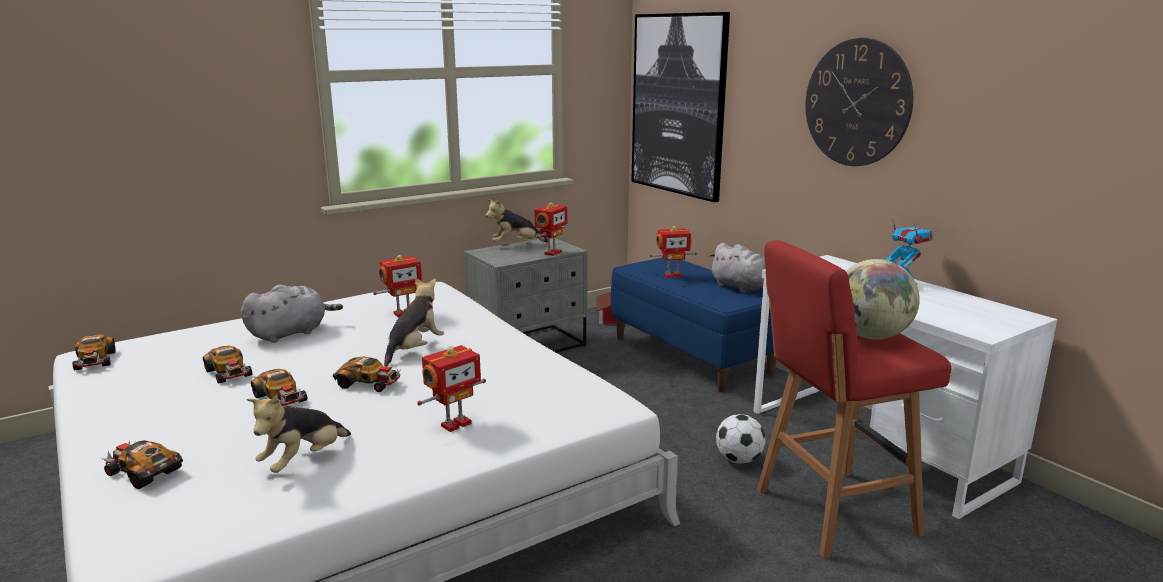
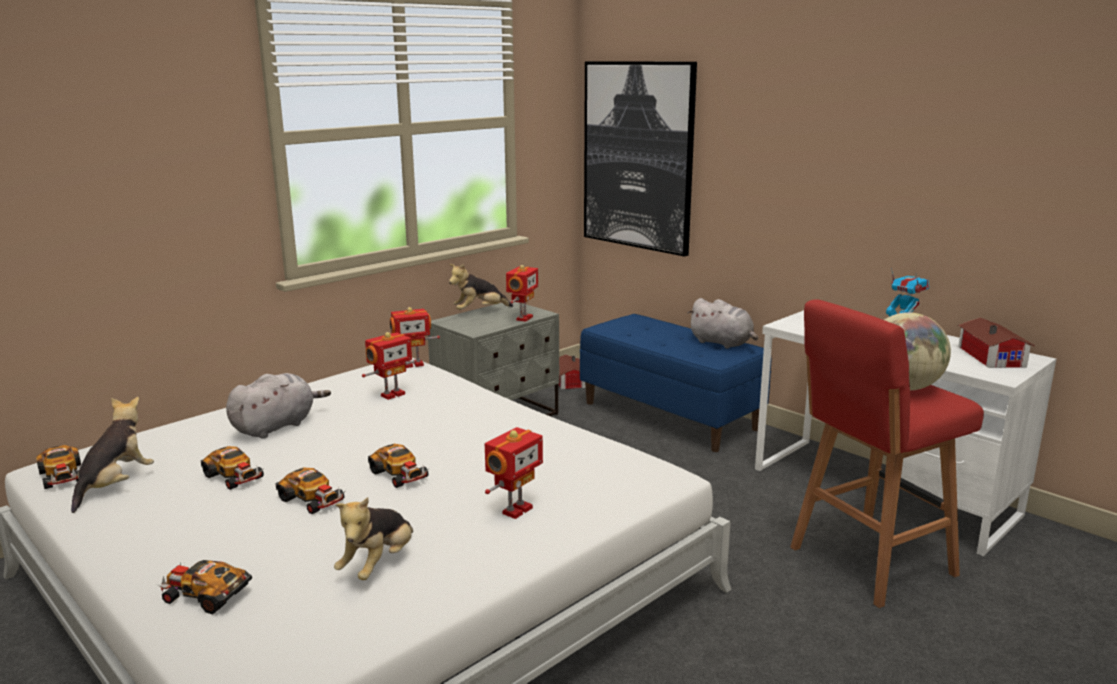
camera: 10 degrees left, 0 degrees up
toy car [333,357,401,392] -> toy car turned 45 degrees clockwise [368,444,429,488]
plush toy [384,278,444,367] -> plush toy moved to [71,397,154,513]
toy robot [649,226,697,278] -> toy robot moved to [390,307,440,368]
football [716,414,766,464] -> none
wall clock [805,38,913,166] -> none
none -> toy house [958,318,1035,368]

